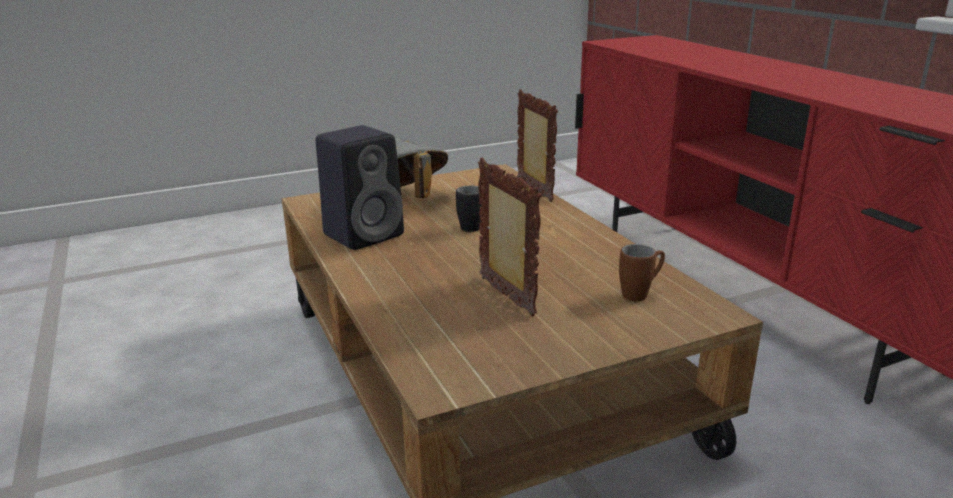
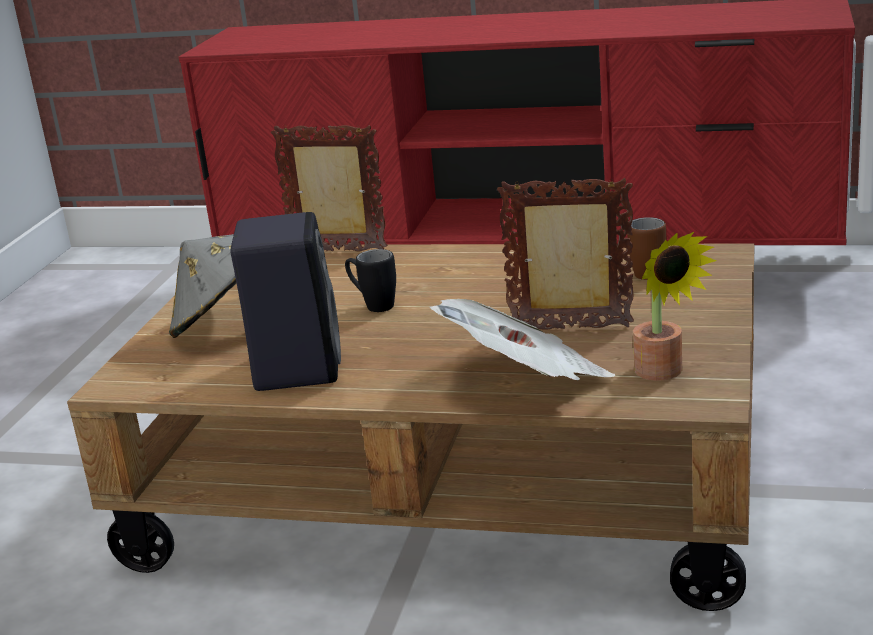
camera: 50 degrees left, 0 degrees up
none -> newspaper [429,299,615,380]
none -> potted plant [633,232,717,381]

